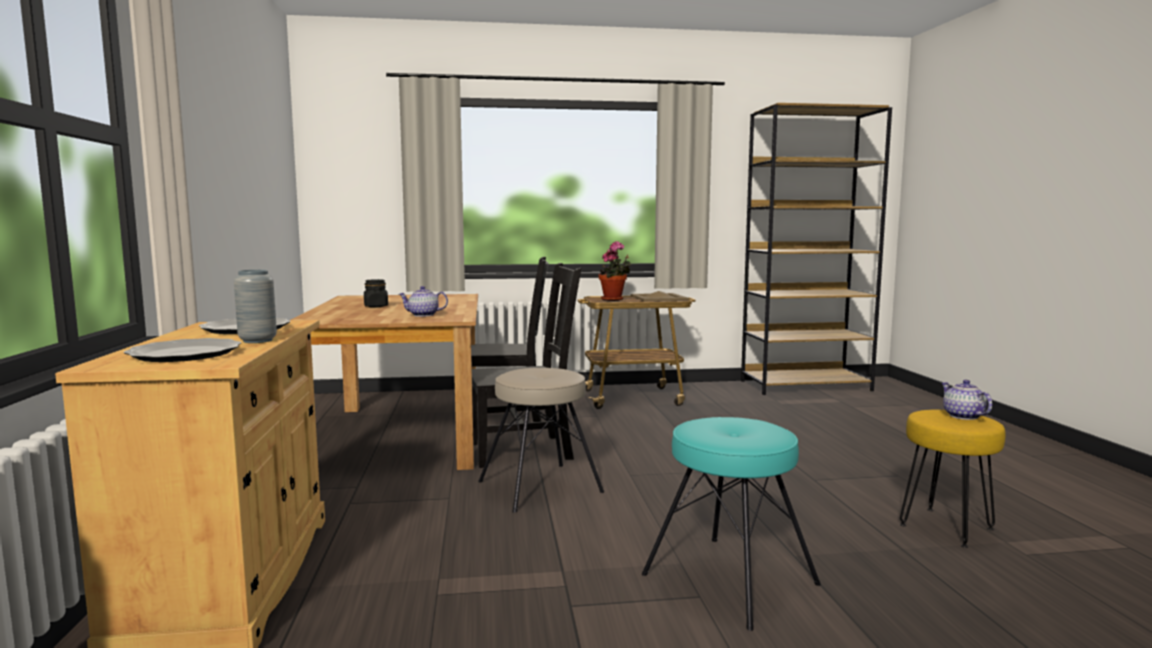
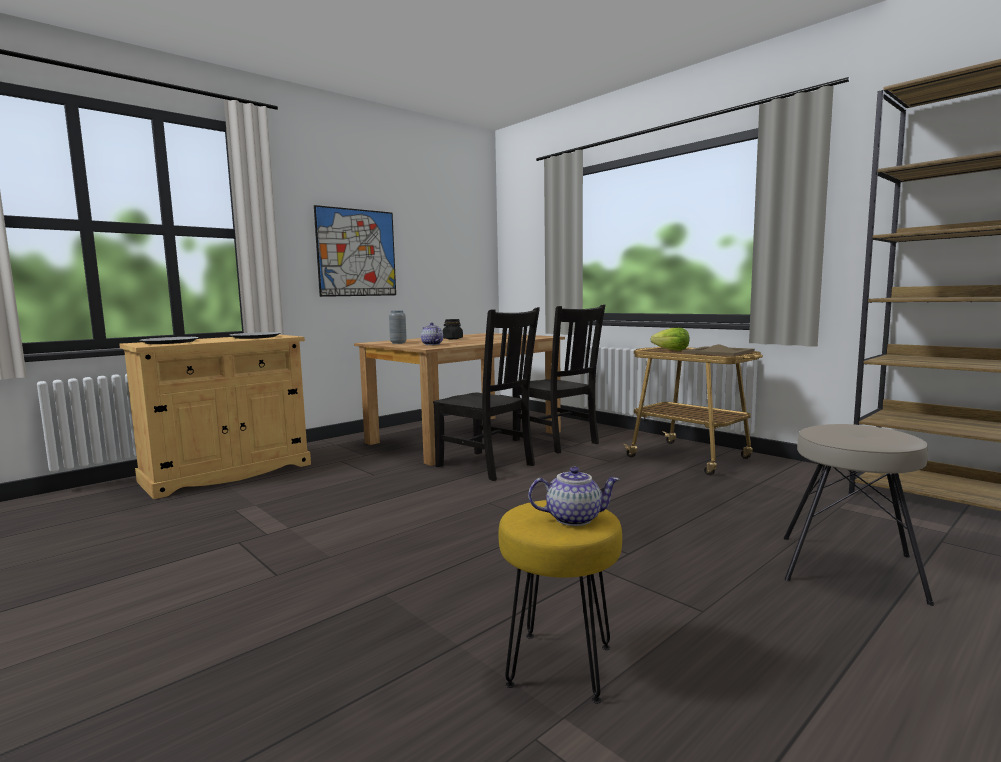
camera: 55 degrees right, 0 degrees up
grey vase [234,270,277,343] -> grey vase moved to [389,311,407,344]
beige stool [478,368,604,513] -> beige stool moved to [783,424,934,606]
potted plant [599,241,632,301] -> lettuce [650,328,689,351]
turquoise stool [642,417,821,631] -> none
teapot [942,380,992,420] -> teapot turned 45 degrees clockwise [528,466,620,526]
none -> picture [314,205,396,297]

